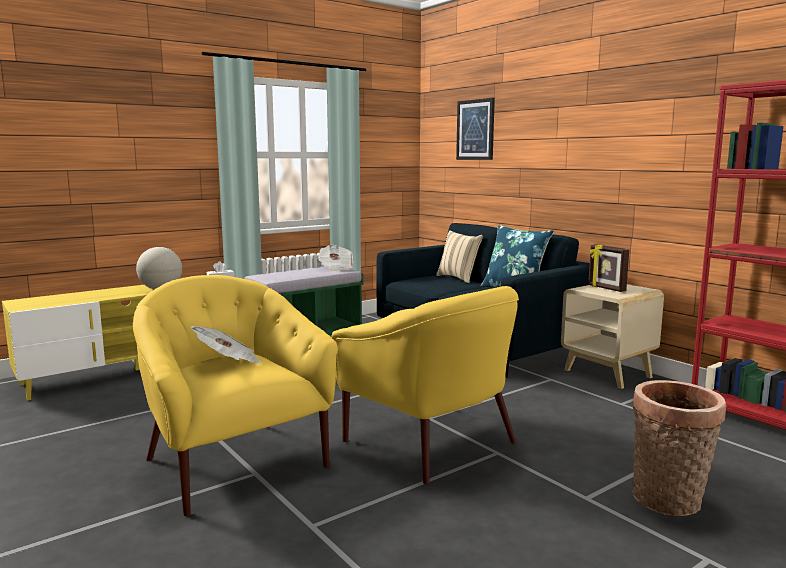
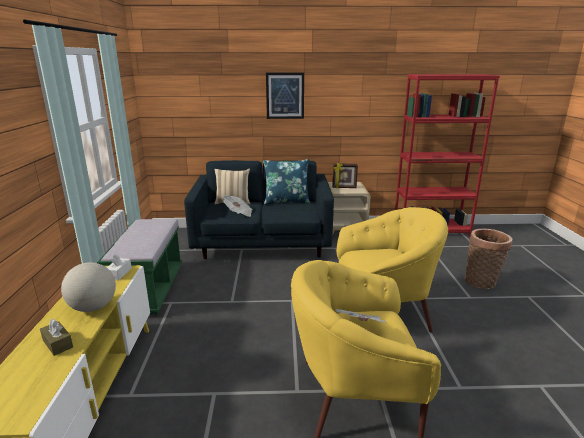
camera: 55 degrees left, 10 degrees up
newspaper [318,245,353,272] -> newspaper moved to [223,195,253,217]
picture [456,98,495,160] -> picture moved to [266,72,304,119]
none -> brown tissue box [40,319,73,356]

